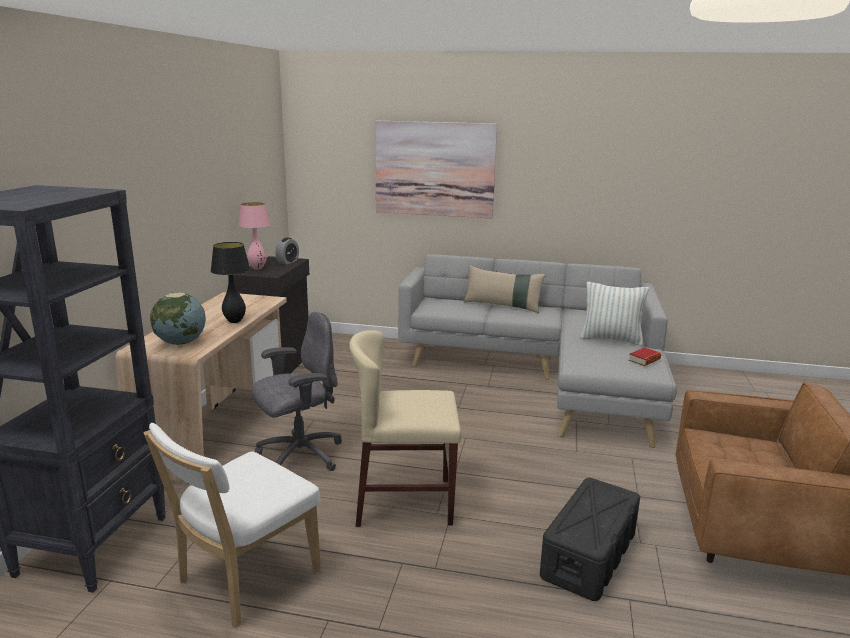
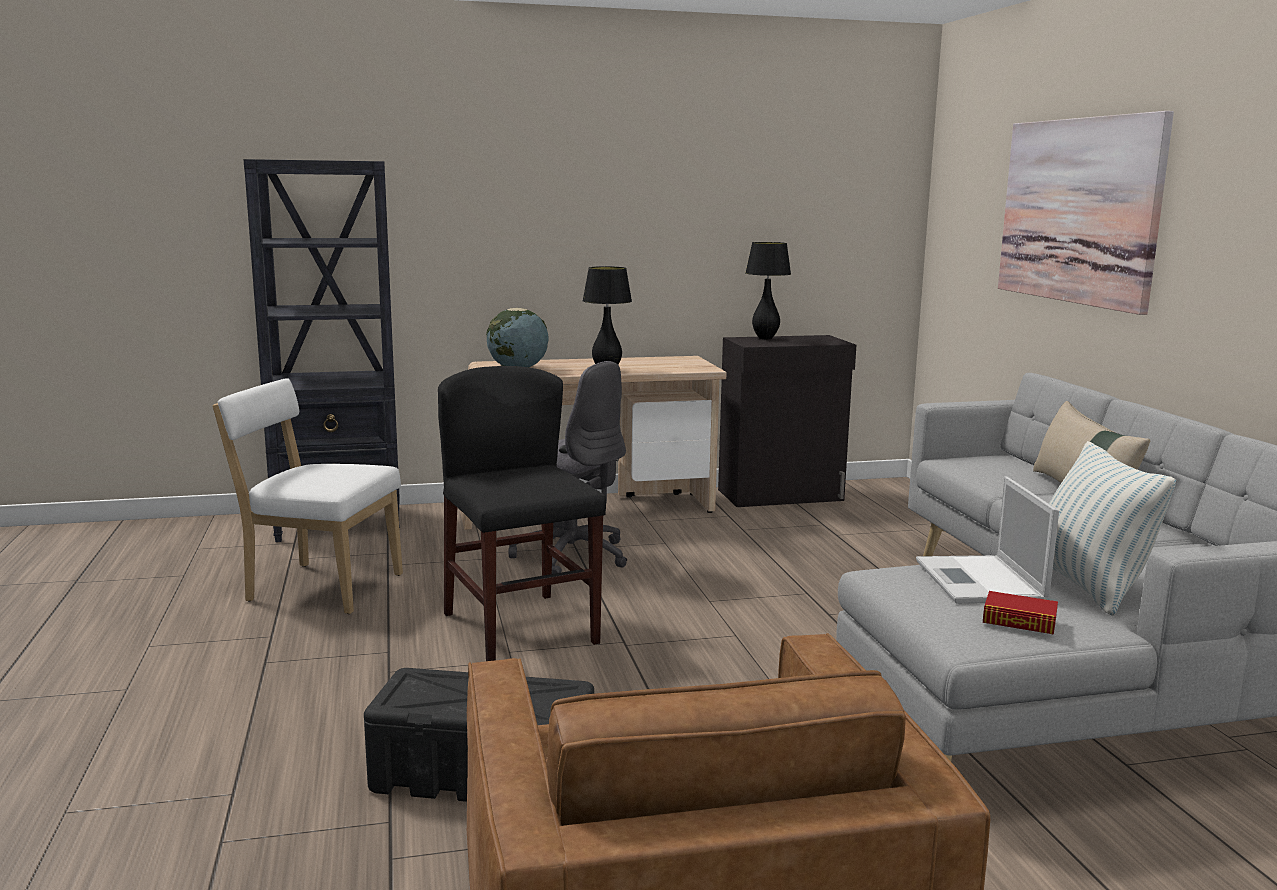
camera: 65 degrees right, 5 degrees down
pink table lamp [238,202,271,270] -> black table lamp [746,242,791,339]
alarm clock [275,238,299,264] -> none
beige chair [349,330,461,527] -> black chair [438,366,606,661]
none -> laptop [916,476,1059,603]

